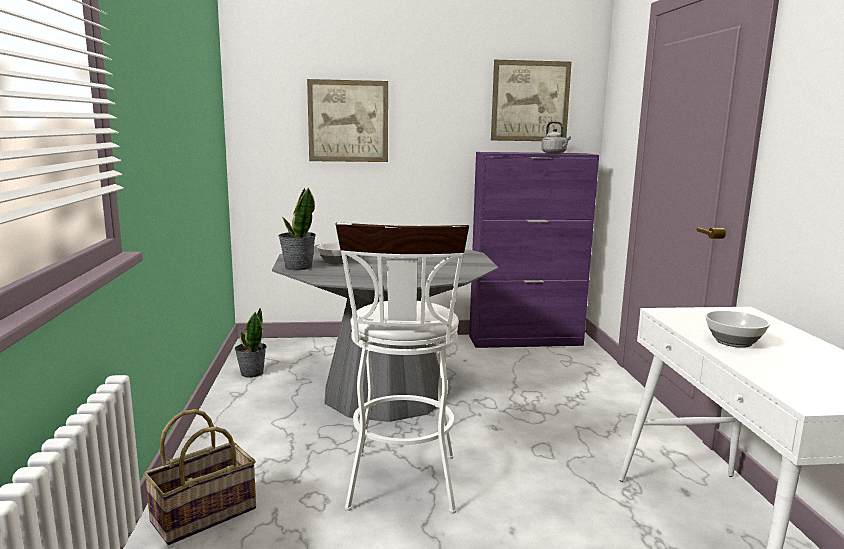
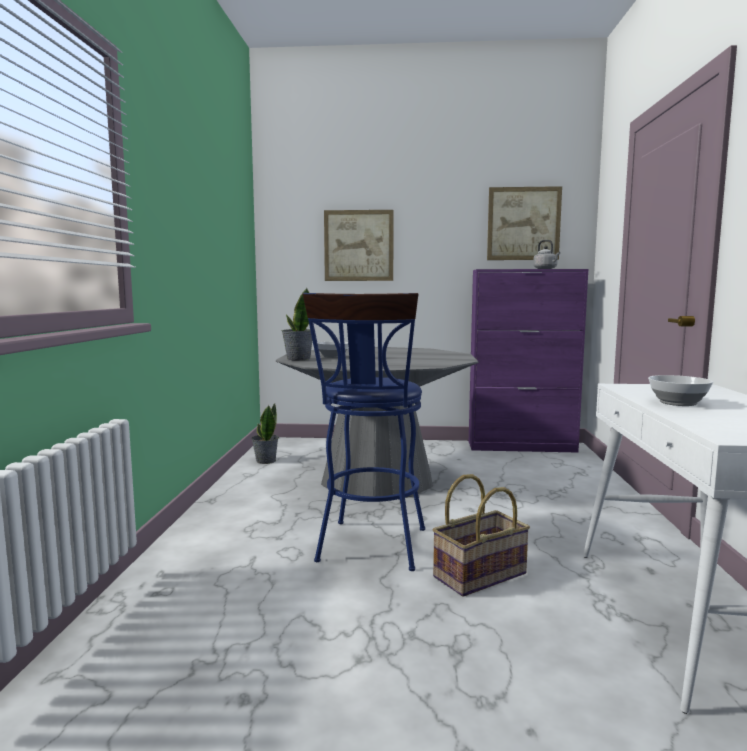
camera: 10 degrees right, 5 degrees down
basket [143,409,256,545] -> basket moved to [433,474,530,597]
white stool [335,222,469,514] -> blue stool [303,293,425,571]

